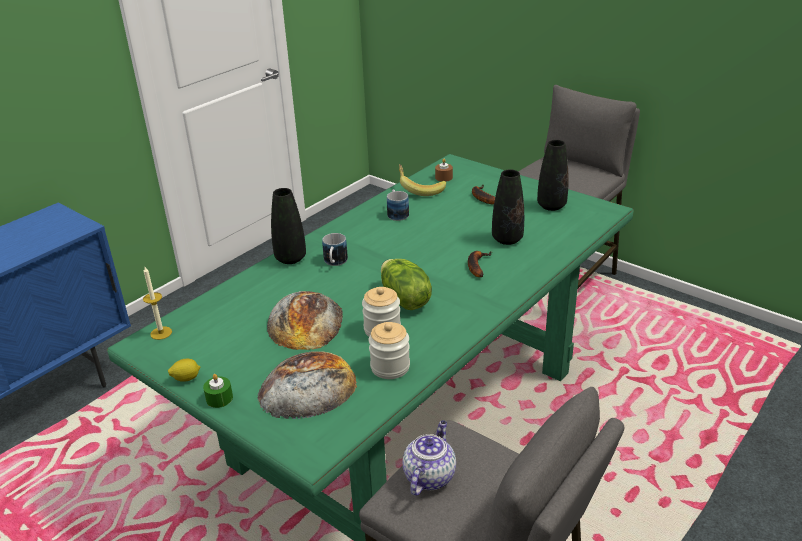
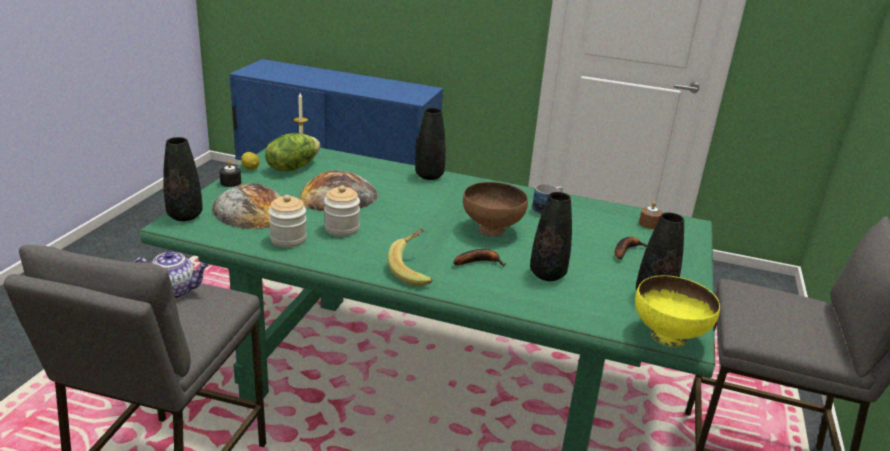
camera: 65 degrees right, 5 degrees down
green candle [203,374,233,408] -> black candle [219,160,241,187]
mug [322,233,348,266] -> none
lettuce [381,259,432,310] -> lettuce moved to [265,133,320,172]
banana [399,164,446,196] -> banana moved to [387,228,432,286]
none -> black vase [163,137,203,221]
none -> brown bowl [463,182,528,237]
none -> yellow bowl [635,275,720,347]

